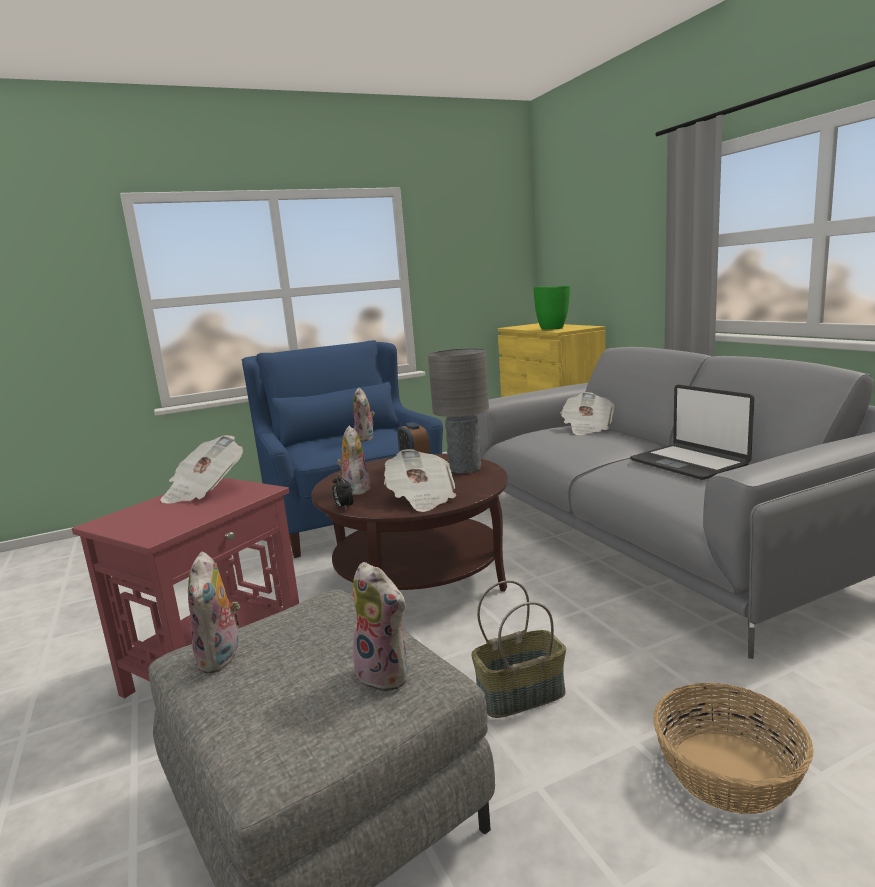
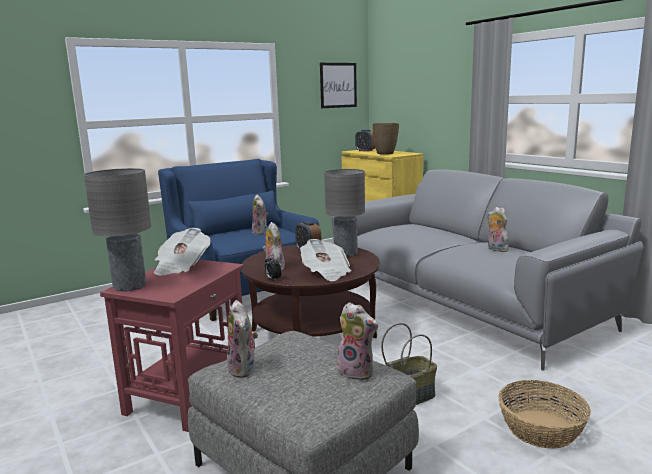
camera: 10 degrees left, 0 degrees up
green vase [534,285,570,330] -> brown vase [373,123,399,155]
newspaper [561,392,615,435] -> none
laptop [630,385,754,480] -> plush toy [487,207,509,252]
none -> grey table lamp [84,168,151,292]
none -> picture [320,63,357,108]
none -> alarm clock [355,130,375,152]

